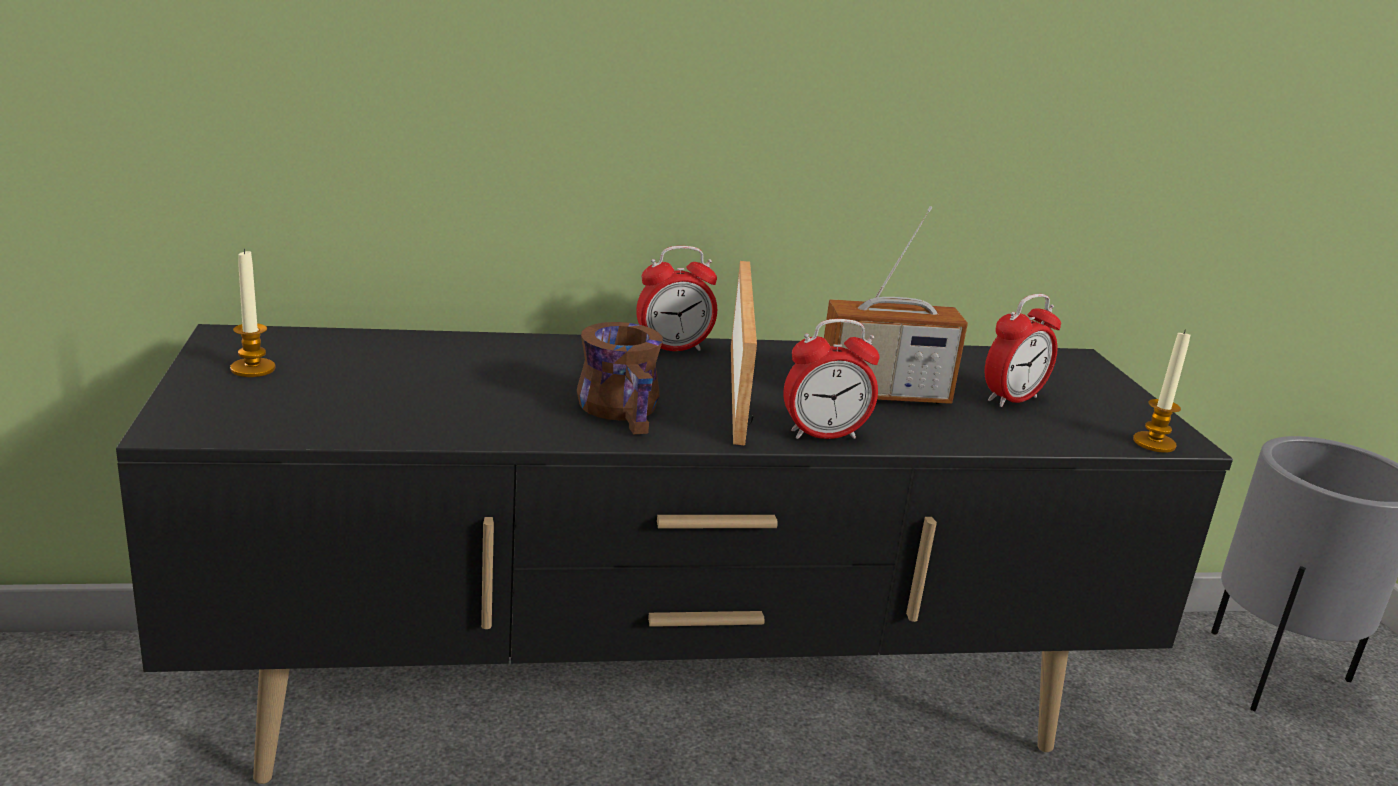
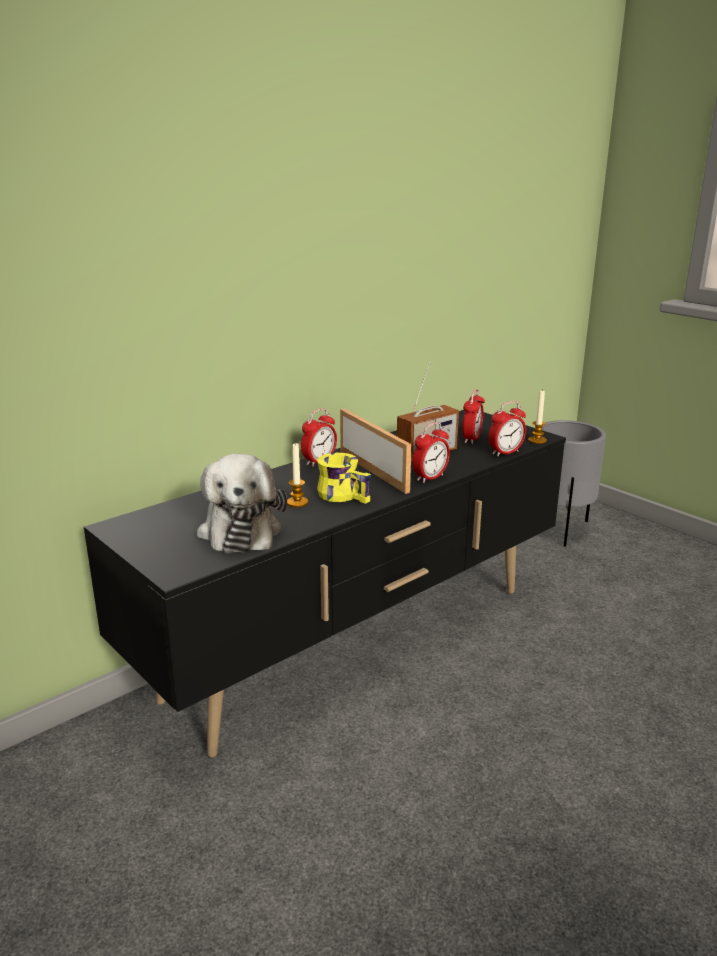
camera: 30 degrees left, 0 degrees up
candle [230,248,275,377] -> candle moved to [287,442,308,507]
brown mug [577,322,663,434] -> yellow mug [317,453,371,504]
none -> plush toy [197,454,287,553]
none -> alarm clock [489,401,526,456]

